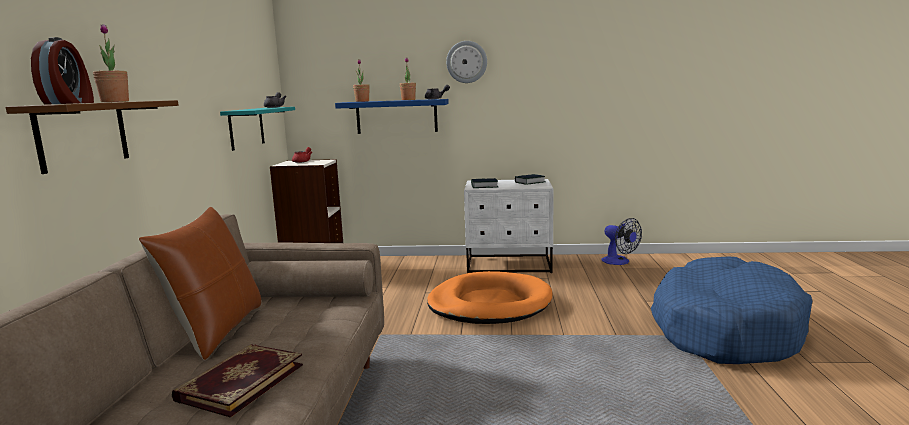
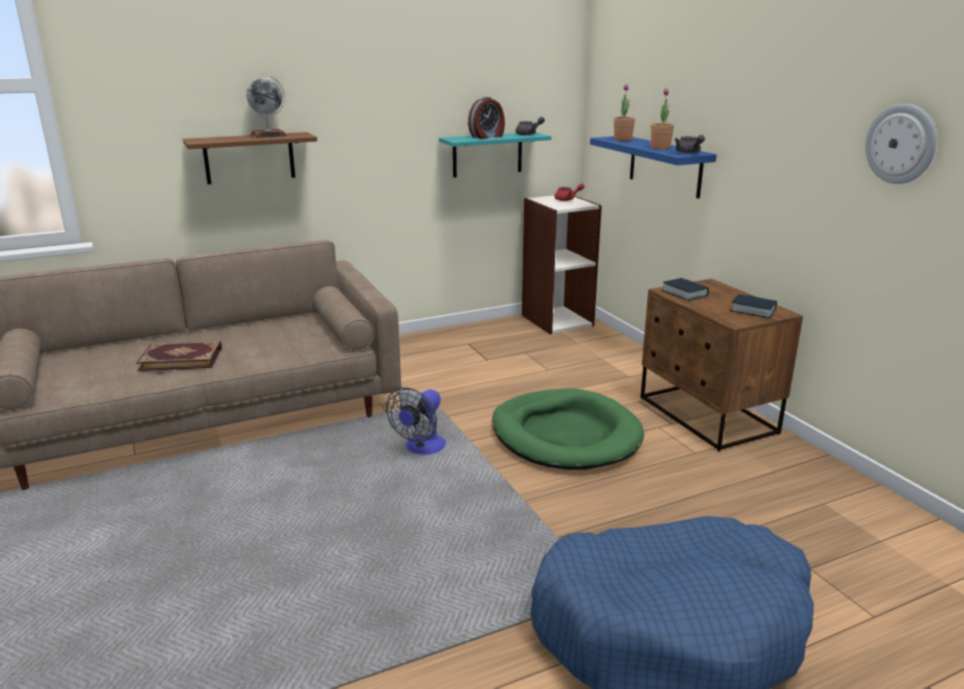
camera: 60 degrees right, 10 degrees up
alarm clock [31,37,94,105] -> alarm clock moved to [468,97,505,139]
potted plant [93,24,129,102] -> globe [246,75,287,138]
brown pillow [139,207,261,360] -> none
orange dog bed [427,271,553,324] -> green dog bed [492,388,644,470]
wall clock [446,41,487,83] -> wall clock moved to [865,103,937,184]
white nightstand [464,179,554,273] -> brown nightstand [641,279,803,451]
fan [601,218,642,265] -> fan moved to [386,387,446,455]

